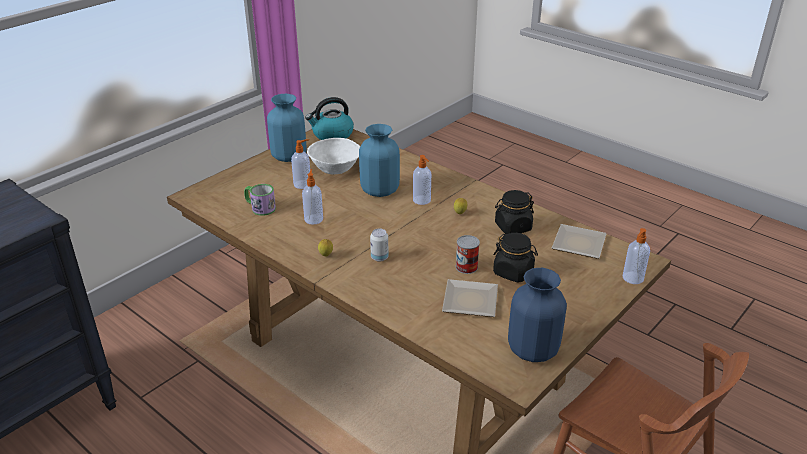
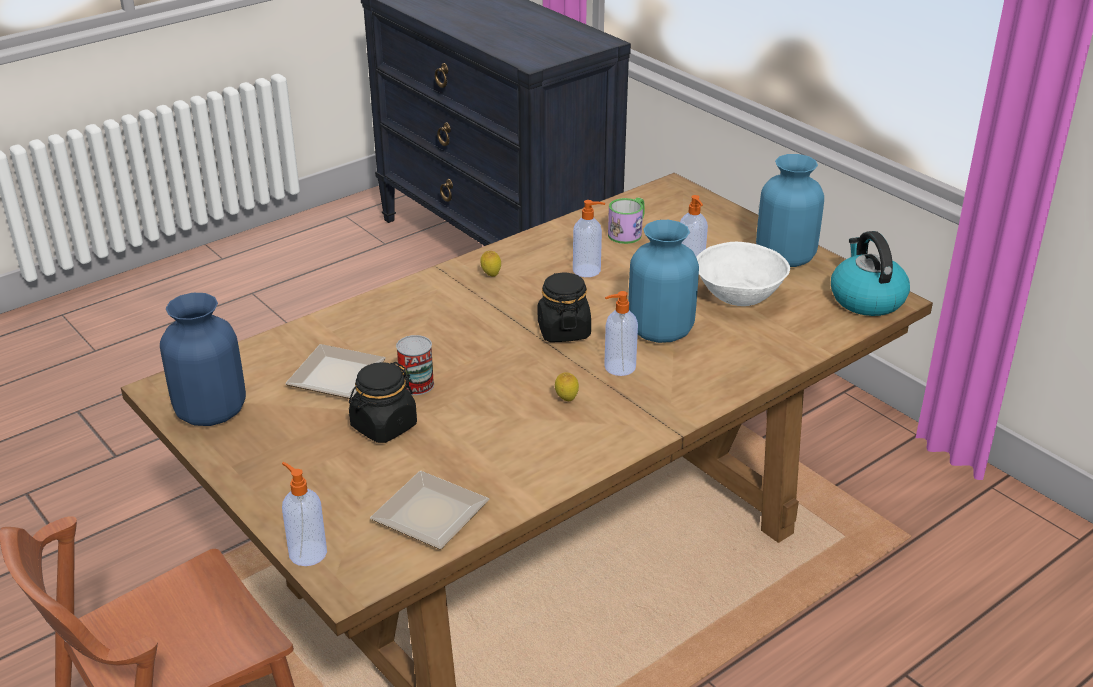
camera: 100 degrees right, 0 degrees up
can [370,228,389,262] -> none
black jar [495,190,534,234] -> black jar moved to [538,273,591,342]

